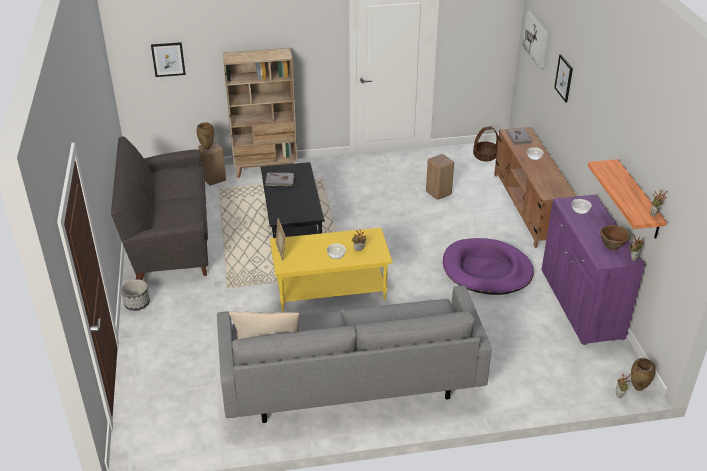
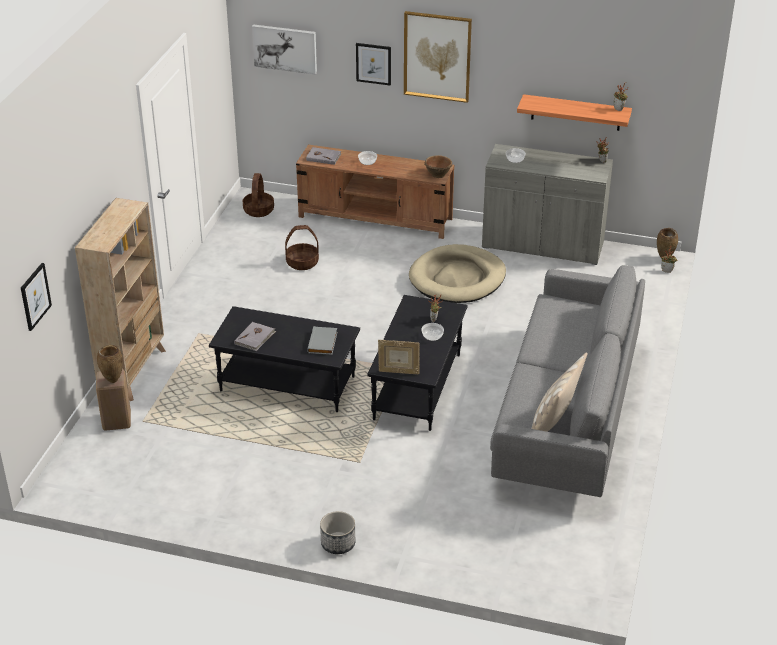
camera: 65 degrees left, 0 degrees up
grey sofa [111,136,208,280] -> none
yellow coffee table [270,228,393,311] -> black coffee table [367,295,468,431]
beige stool [426,154,454,200] -> basket [285,225,319,270]
purple dog bed [443,238,534,295] -> beige dog bed [409,244,506,303]
purple cabinet [541,194,645,345] -> grey cabinet [482,144,613,265]
brown bowl [600,225,630,250] -> brown bowl moved to [424,155,452,178]
none -> grey book [307,326,337,355]
none -> picture [404,11,472,103]

